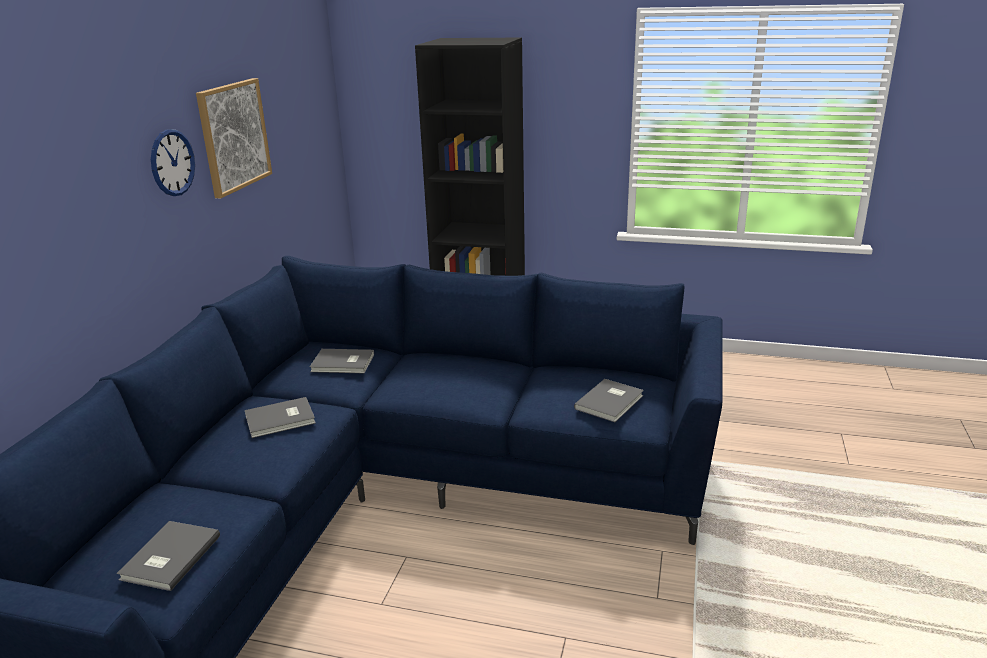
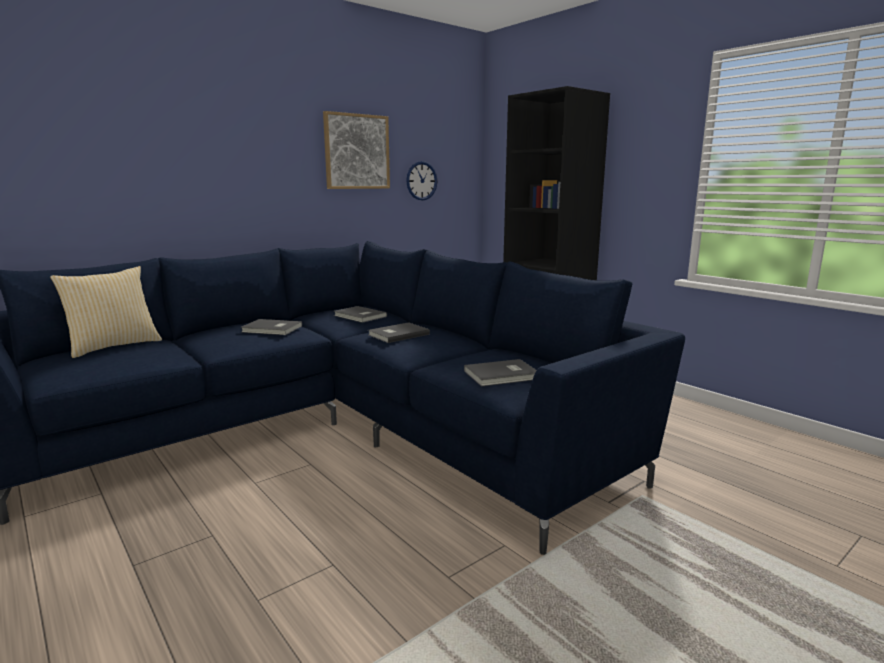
camera: 35 degrees right, 10 degrees down
grey book [117,521,220,591] -> grey book moved to [368,322,430,343]
wall clock [151,129,195,196] -> wall clock moved to [406,161,437,201]
none -> pillow [50,266,162,358]

